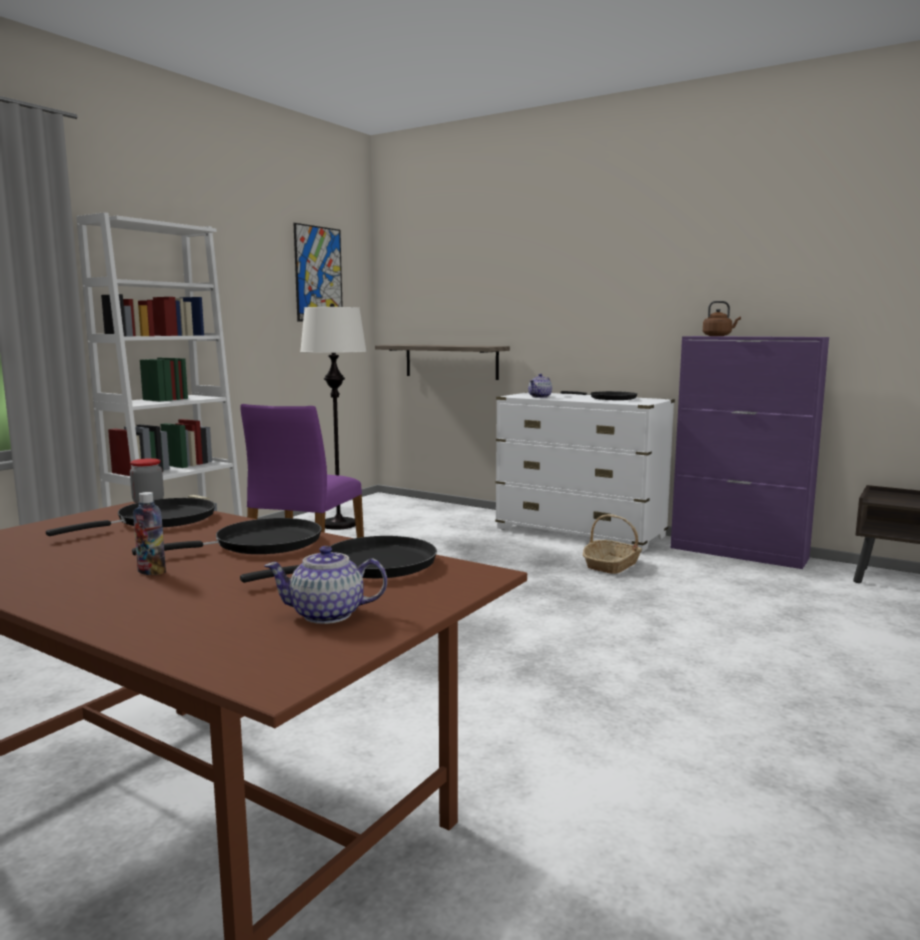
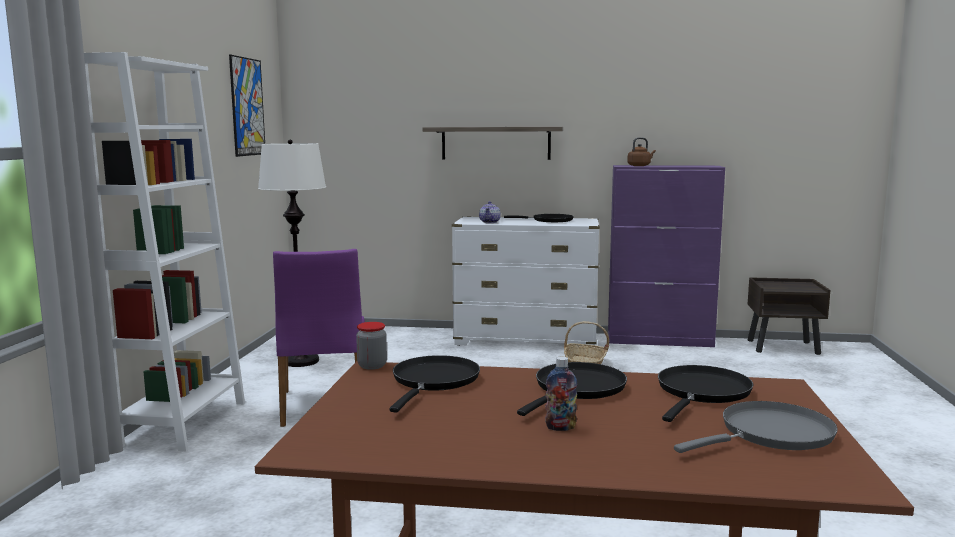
camera: 25 degrees left, 0 degrees up
teapot [264,546,387,624] -> grey frying pan [674,401,838,453]
shelf [375,344,510,380] -> shelf moved to [423,127,563,160]

